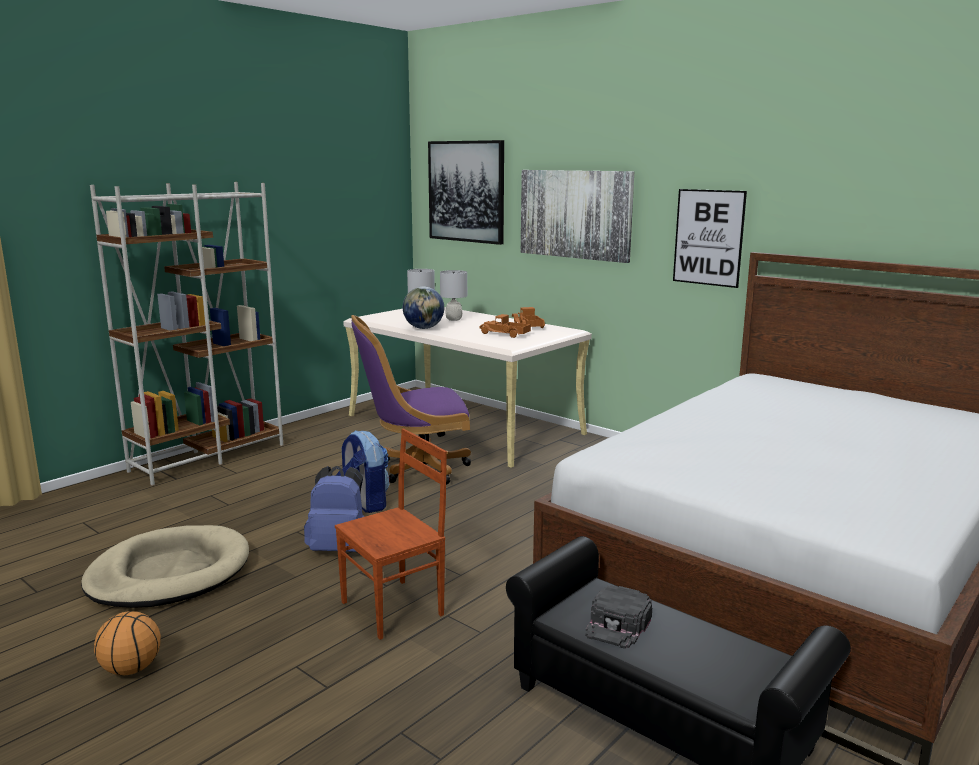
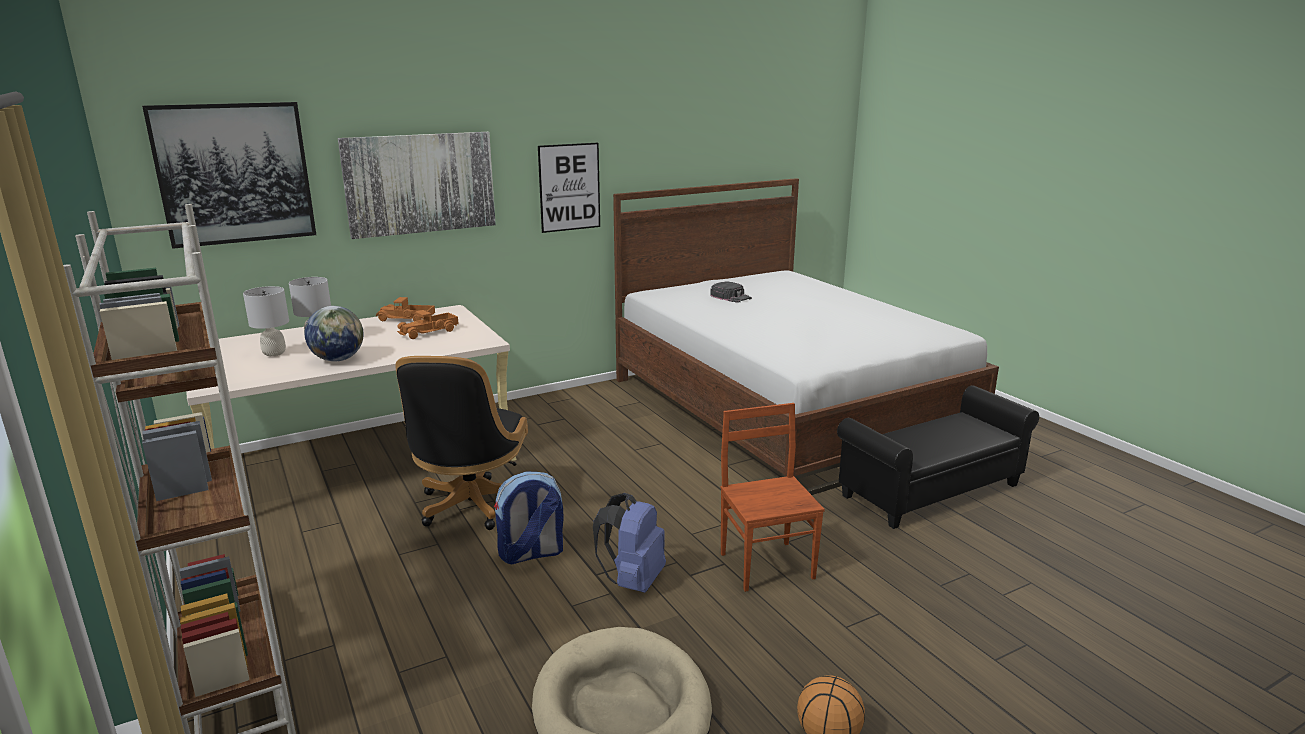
camera: 70 degrees left, 5 degrees up
purple office chair [351,315,471,485] -> black office chair [396,356,528,530]
black cap [585,585,652,649] -> black cap moved to [710,281,752,303]

